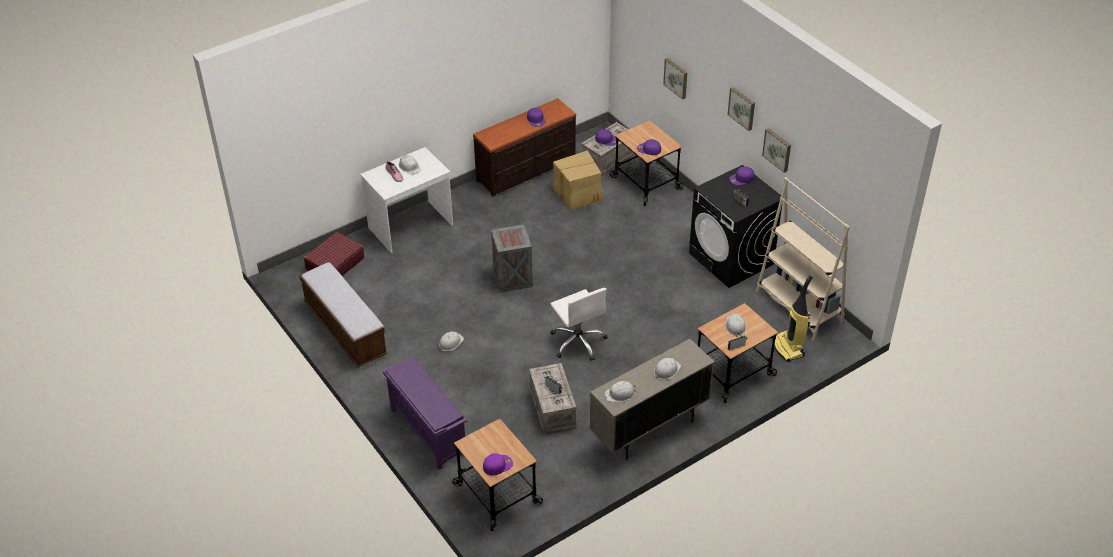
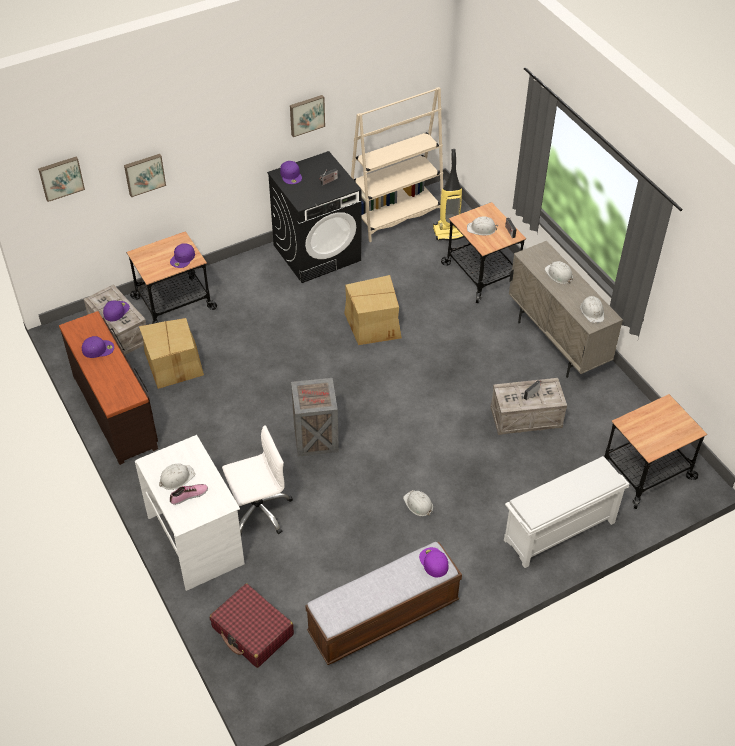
camera: 85 degrees left, 5 degrees up
purple shoe rack [383,357,467,470] -> white shoe rack [504,456,629,568]
purple cap [483,453,513,476] -> purple cap moved to [419,547,448,578]
white office chair [550,288,608,361] -> white office chair moved to [222,425,293,535]
picture [728,87,755,131] -> picture moved to [38,156,85,202]
none -> cardboard box [344,275,402,345]

